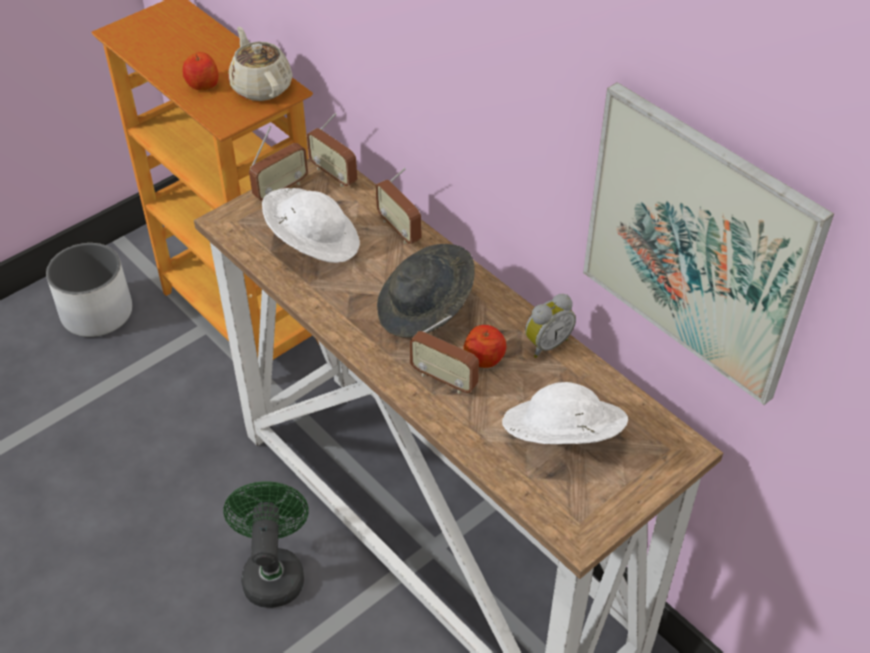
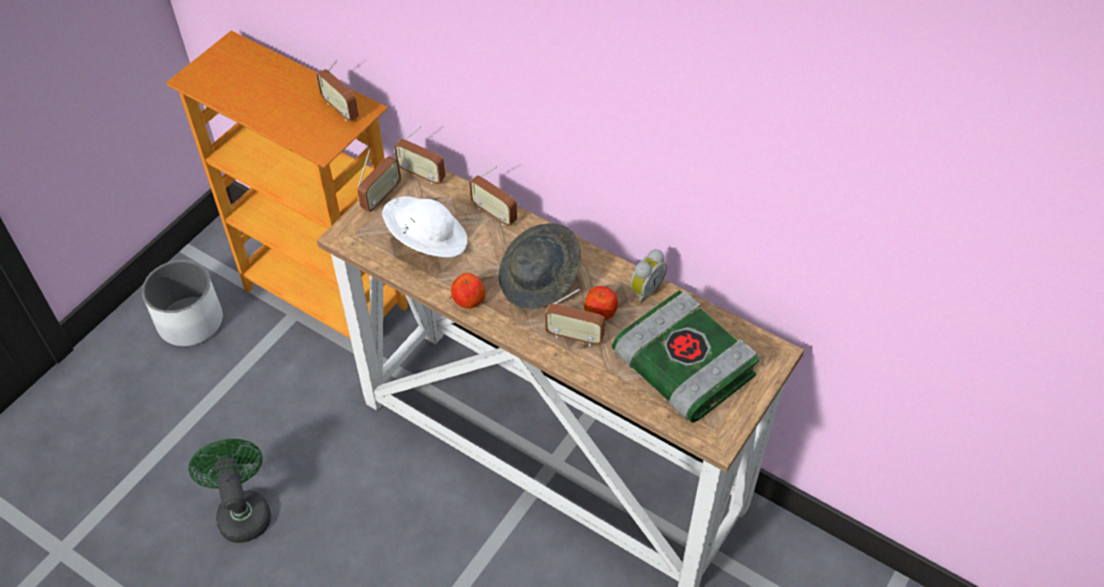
camera: 15 degrees left, 5 degrees up
apple [182,52,219,90] -> apple moved to [451,273,486,309]
green fan [223,481,309,608] -> green fan moved to [189,439,271,543]
beige teapot [228,27,293,101] -> radio [316,59,359,121]
white hat [502,382,628,444] -> book [612,290,759,423]
picture [583,82,834,405] -> none

